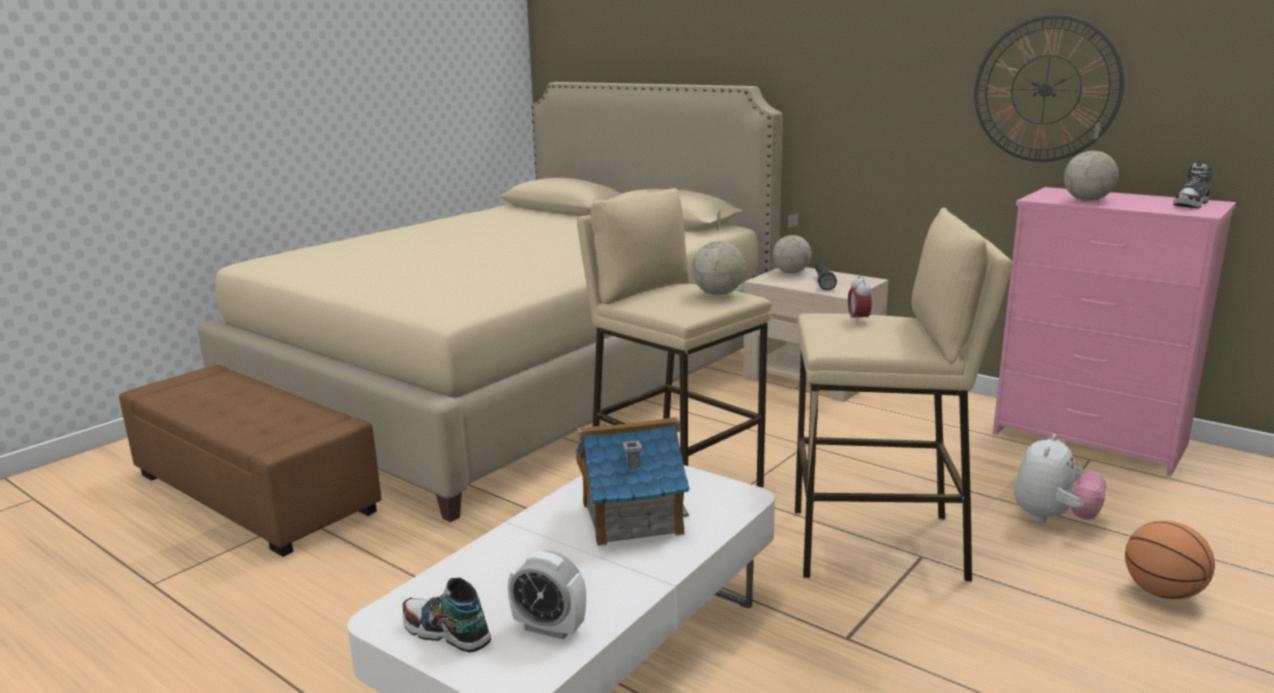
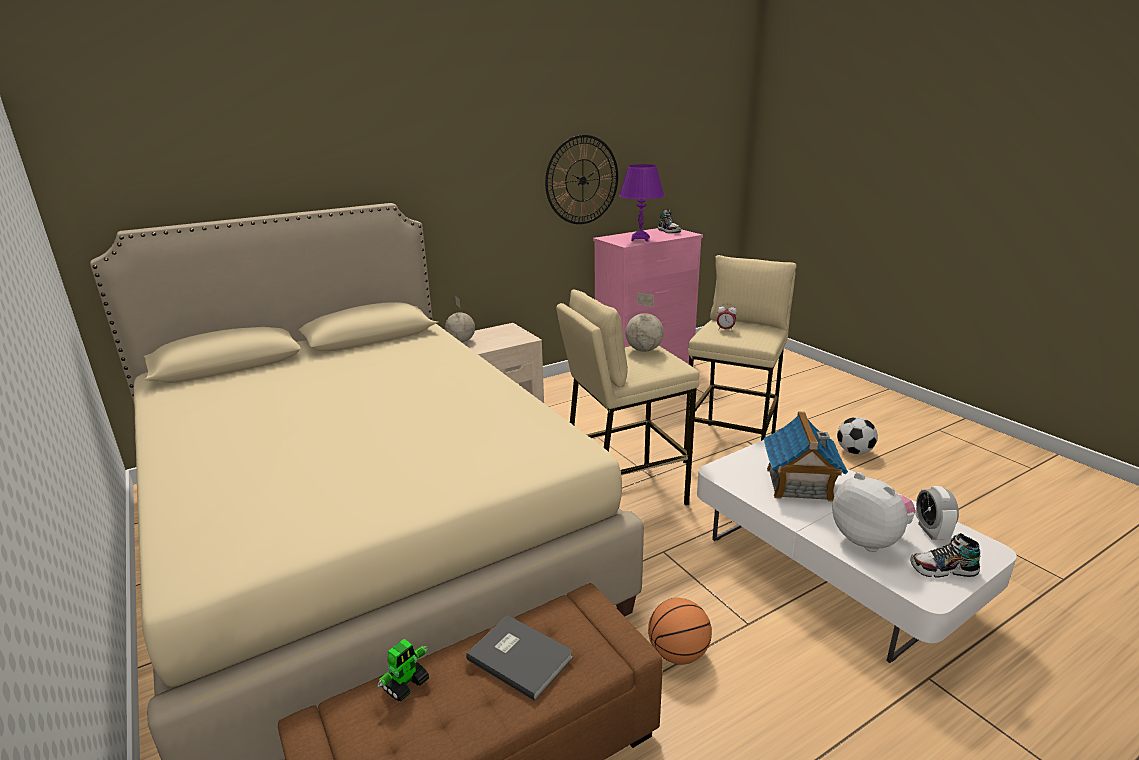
camera: 70 degrees left, 5 degrees up
shoe [403,578,491,652] -> shoe turned 45 degrees clockwise [910,533,980,578]
alarm clock [508,551,586,640] -> alarm clock turned 135 degrees clockwise [916,486,959,540]
black flashlight [815,262,837,290] -> none
plush toy [1014,434,1107,523] -> plush toy moved to [833,472,916,552]
globe [1064,122,1118,201] -> purple table lamp [619,164,665,242]
basketball [1125,521,1215,599] -> basketball moved to [648,598,712,665]
none -> toy robot [377,639,429,702]
none -> grey book [466,615,573,701]
none -> football [837,417,878,455]

